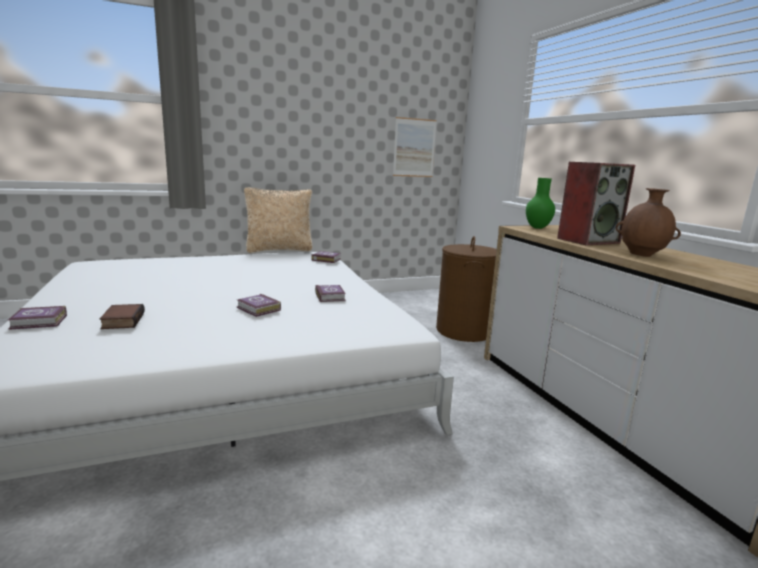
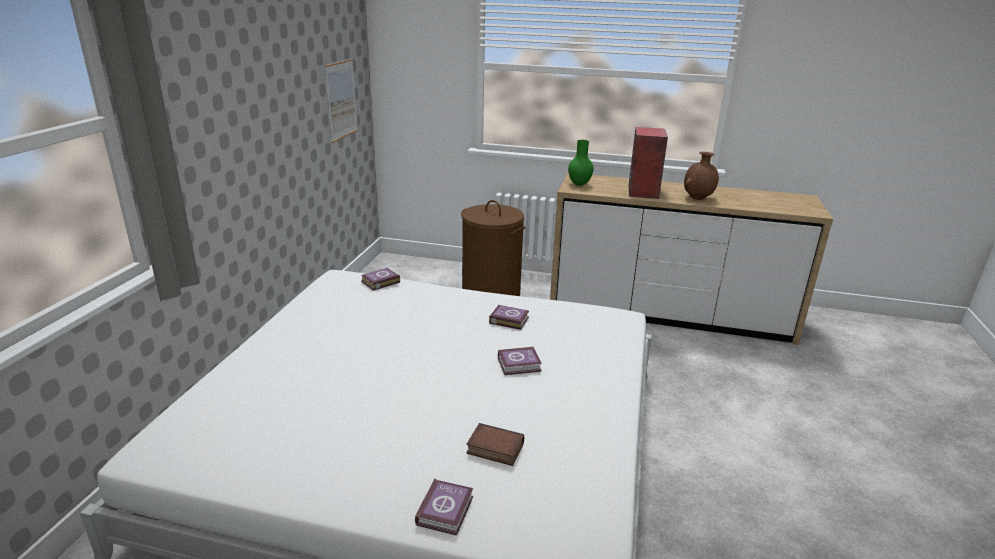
camera: 55 degrees left, 10 degrees up
beige pillow [244,187,313,253] -> none

